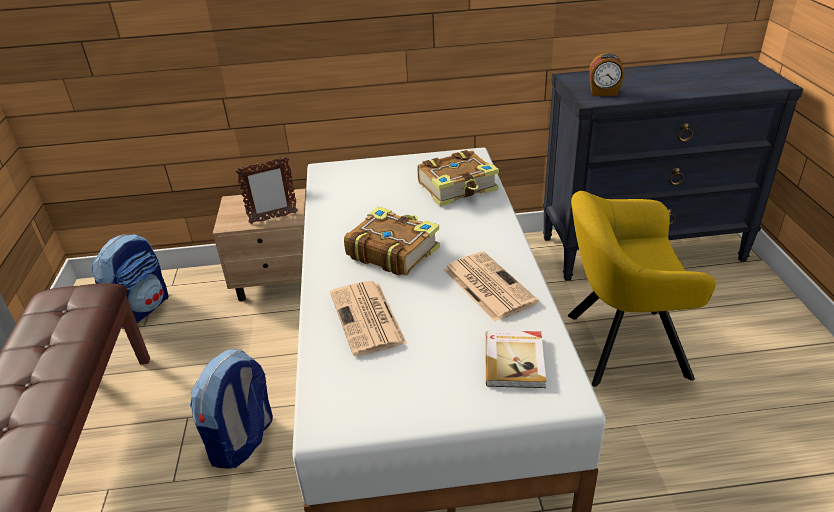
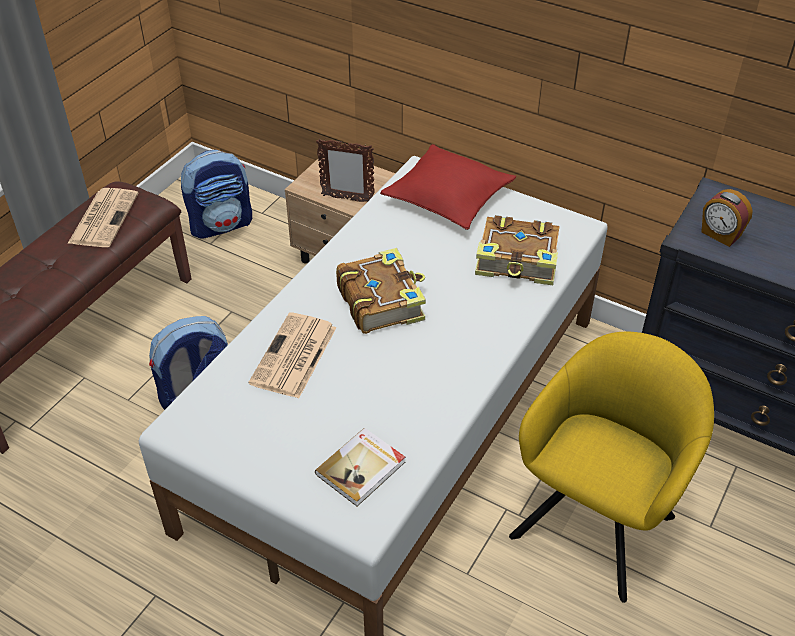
camera: 35 degrees right, 10 degrees up
newspaper [444,251,539,321] -> newspaper moved to [67,188,138,247]
yellow armchair [568,191,716,387] -> yellow armchair turned 90 degrees clockwise [509,332,714,603]
none -> red pillow [380,144,516,230]

